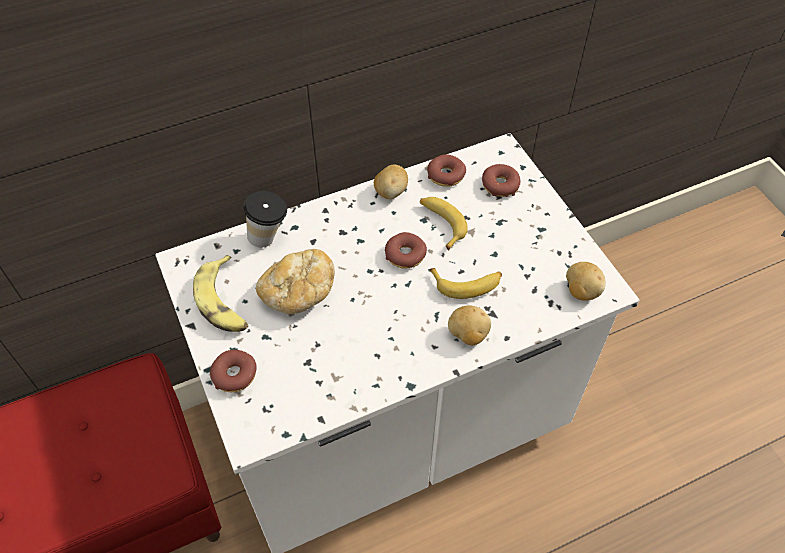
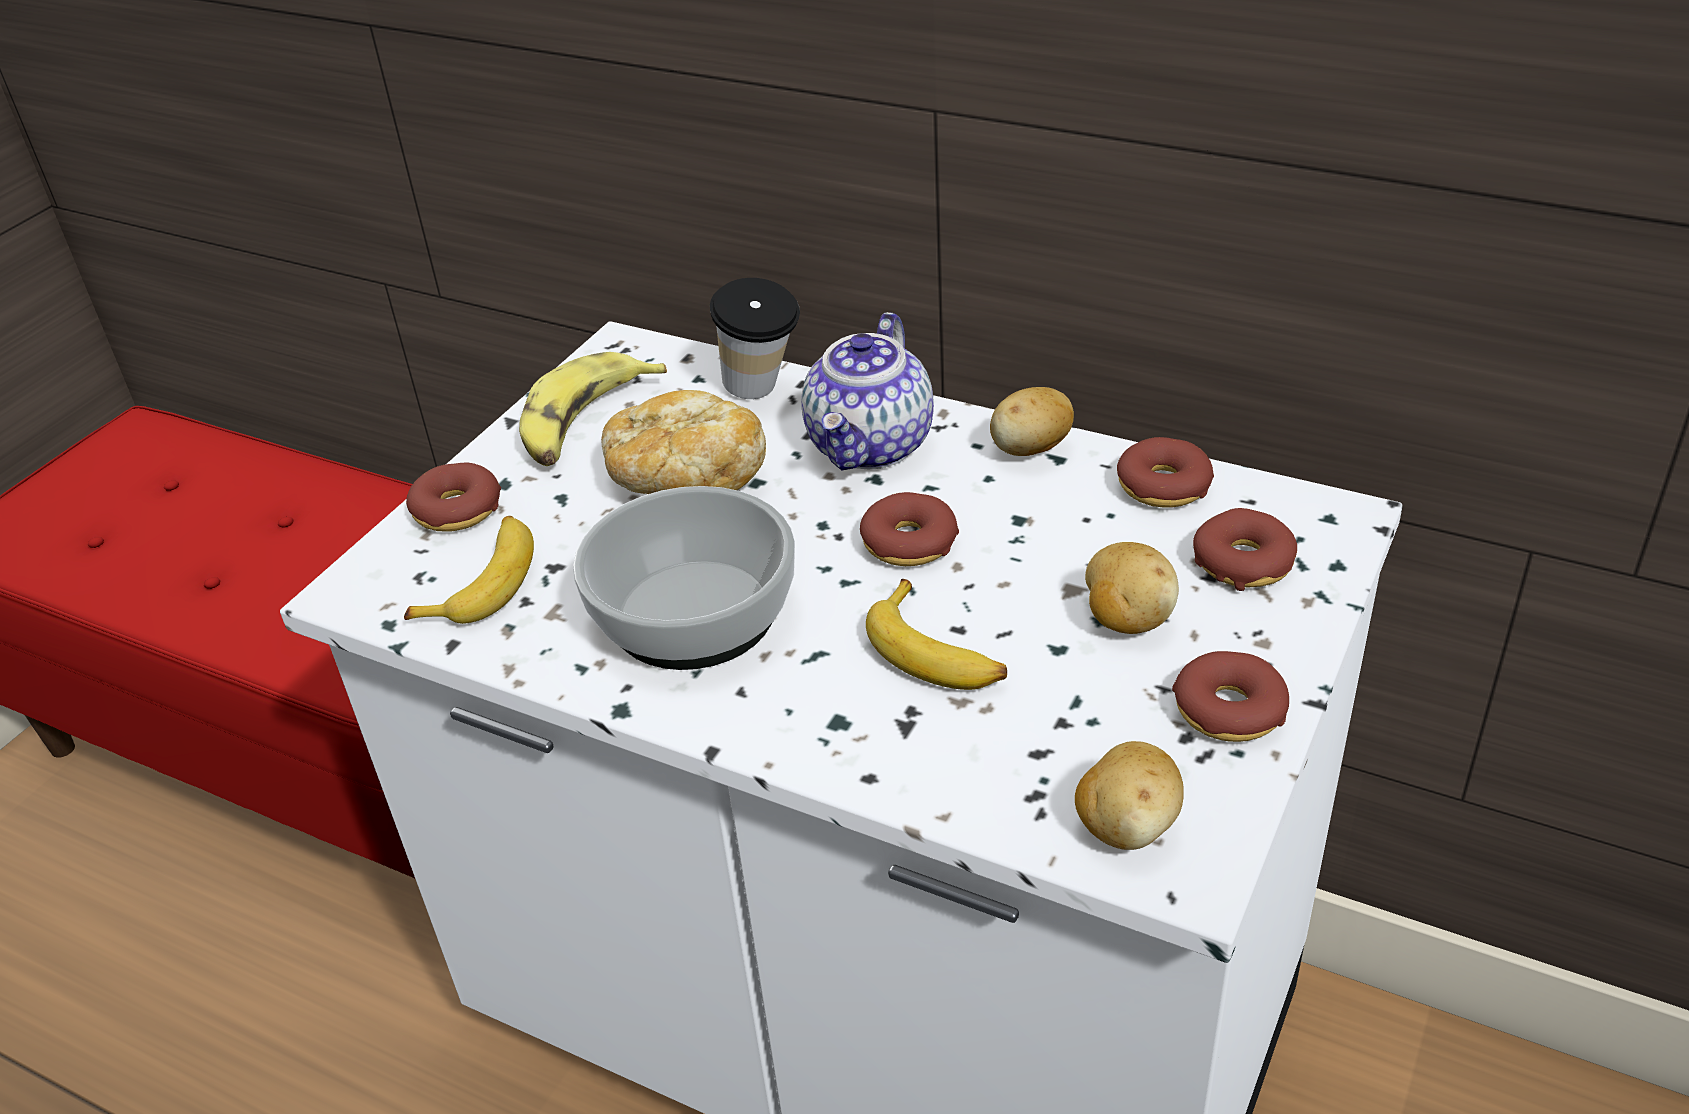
camera: 55 degrees right, 15 degrees down
banana [420,197,468,250] -> banana moved to [404,516,534,624]
potato [448,305,491,345] -> potato moved to [1085,542,1179,634]
none -> bowl [573,486,795,670]
none -> teapot [802,312,934,471]
none -> donut [1172,651,1289,742]

